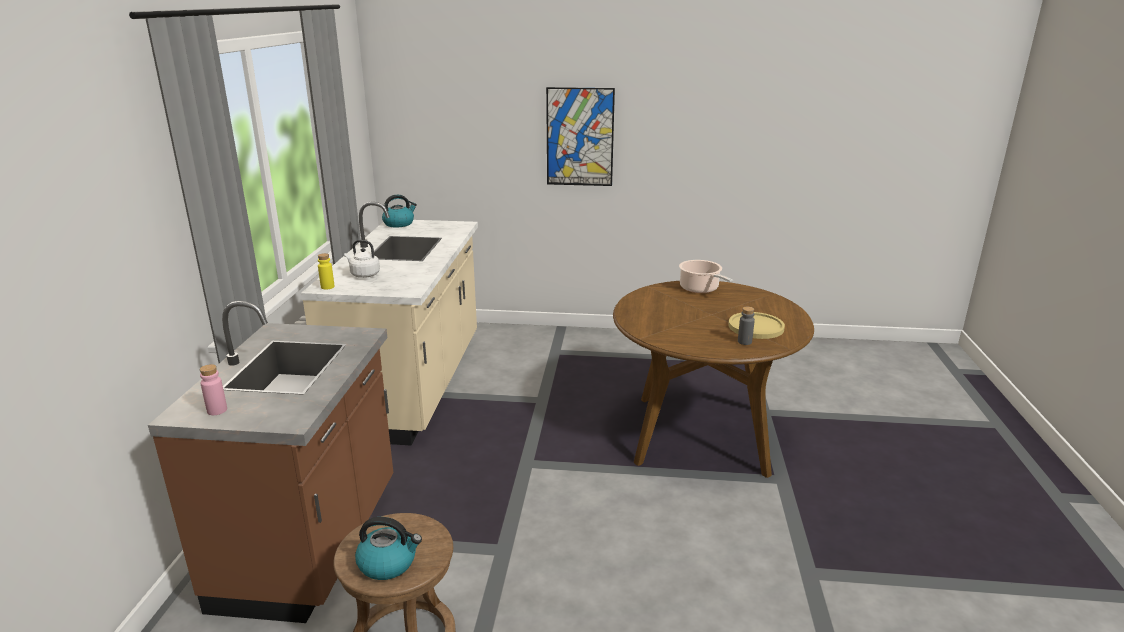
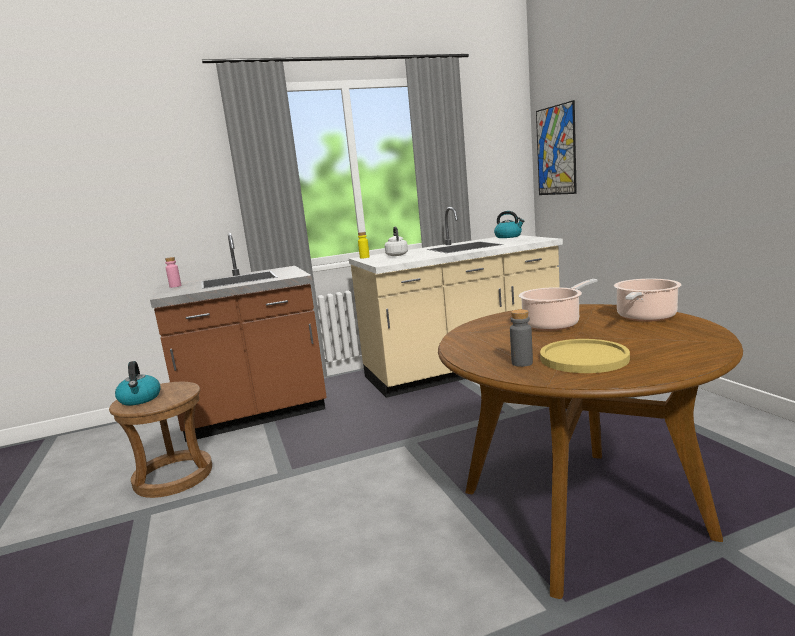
camera: 65 degrees right, 10 degrees down
picture [546,87,615,186] -> picture moved to [536,100,577,195]
none -> cooking pot [519,279,598,331]

